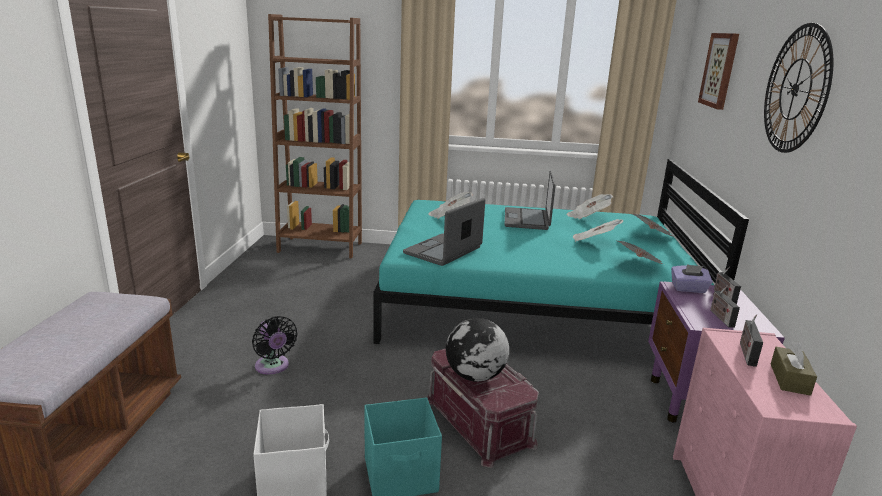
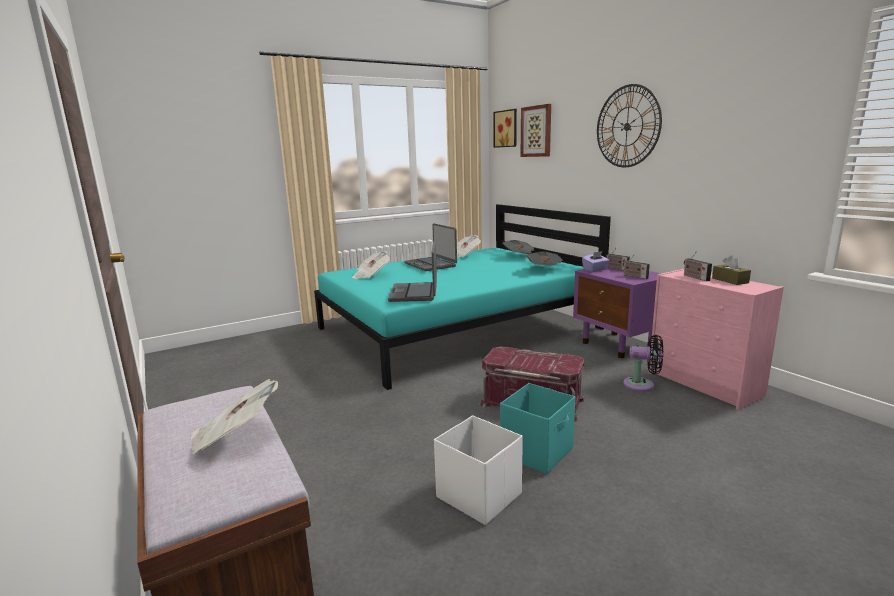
camera: 35 degrees left, 5 degrees down
black fan [252,316,298,375] -> black fan moved to [624,335,663,392]
brown bookcase [268,14,362,258] -> none
globe [446,318,509,382] -> none
newspaper [573,219,623,242] -> newspaper moved to [191,379,278,455]
none -> picture [493,109,517,148]

